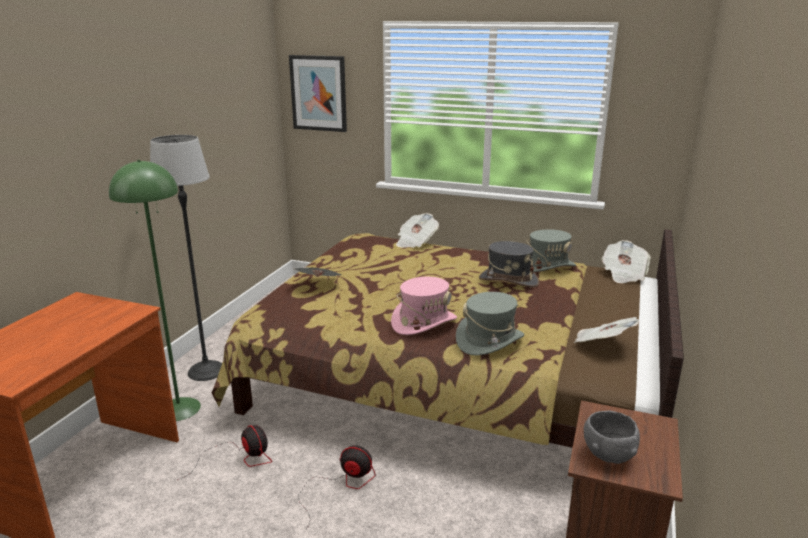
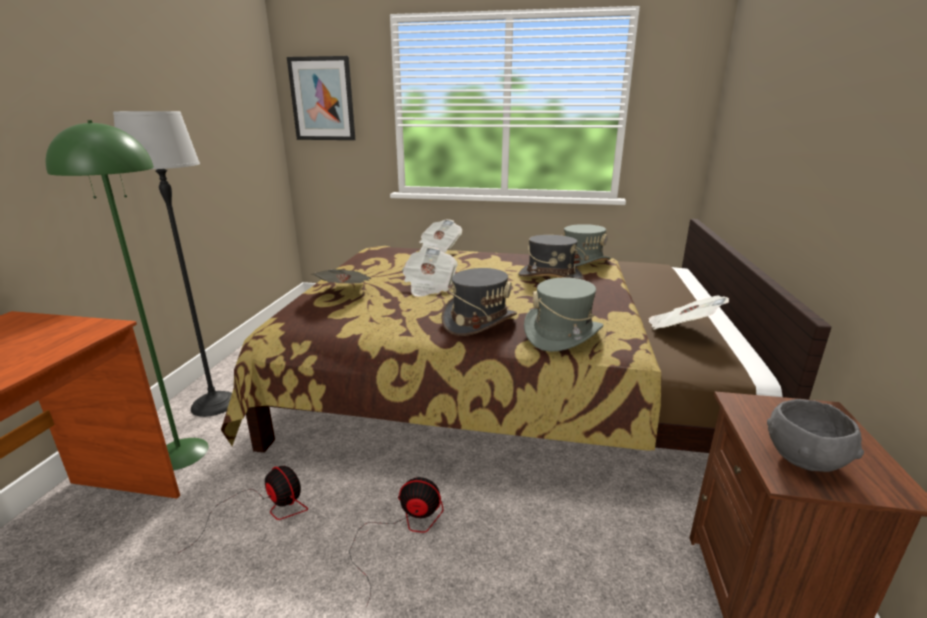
camera: 10 degrees left, 0 degrees up
pink hat [391,277,457,335] -> grey hat [441,268,517,336]
newspaper [601,240,651,283] -> newspaper moved to [402,247,458,297]

